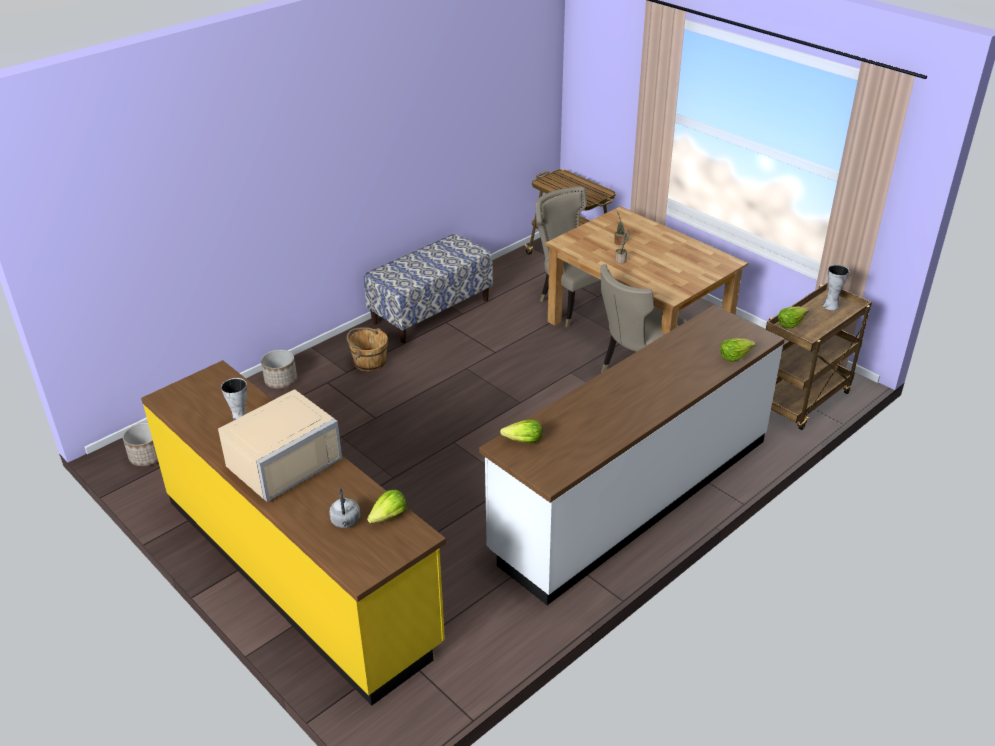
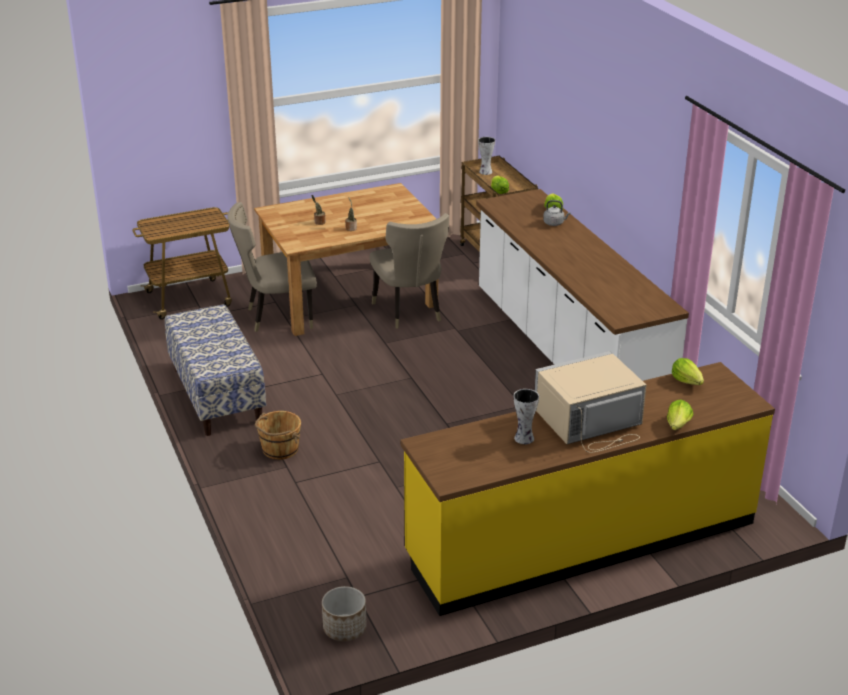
camera: 70 degrees left, 5 degrees down
beige microwave [218,389,342,502] -> beige microwave turned 90 degrees counterclockwise [534,351,647,453]
planter [261,349,297,389] -> none
grey kettle [329,489,360,528] -> grey kettle moved to [543,200,571,226]
lettuce [500,420,542,443] -> lettuce moved to [667,399,693,430]

